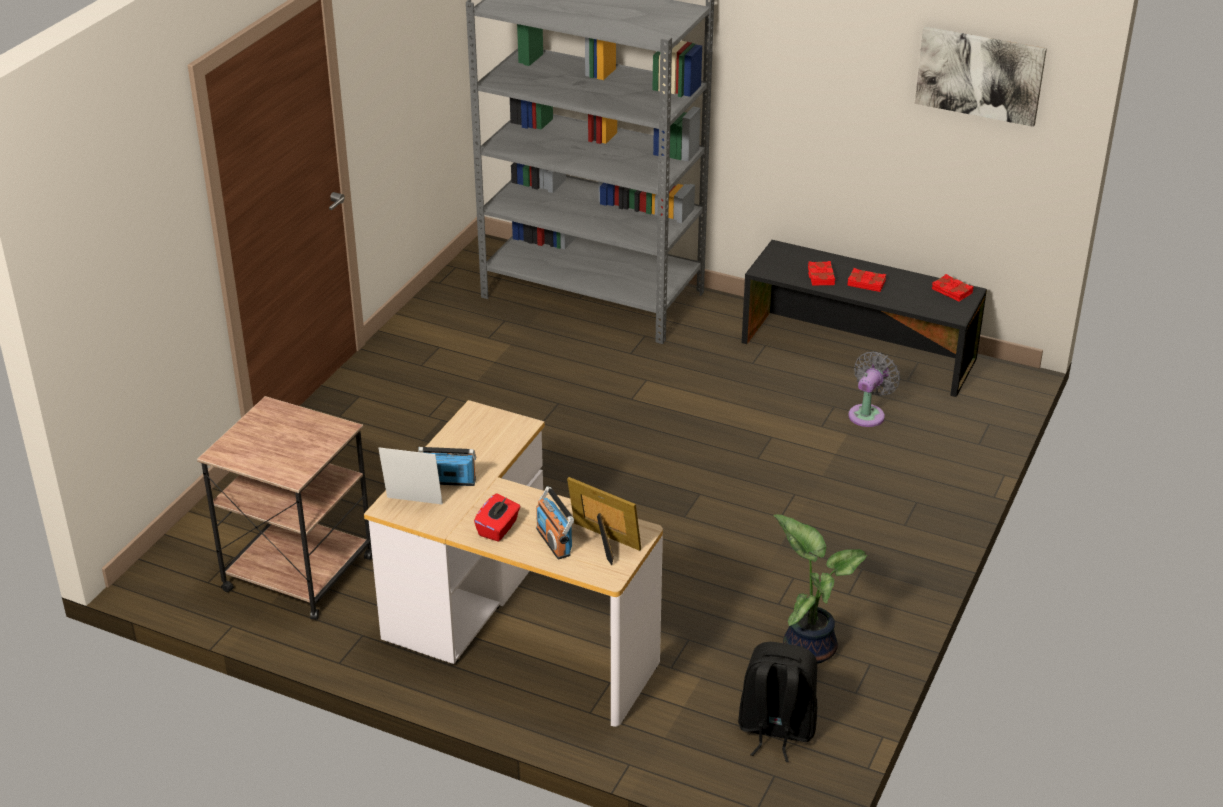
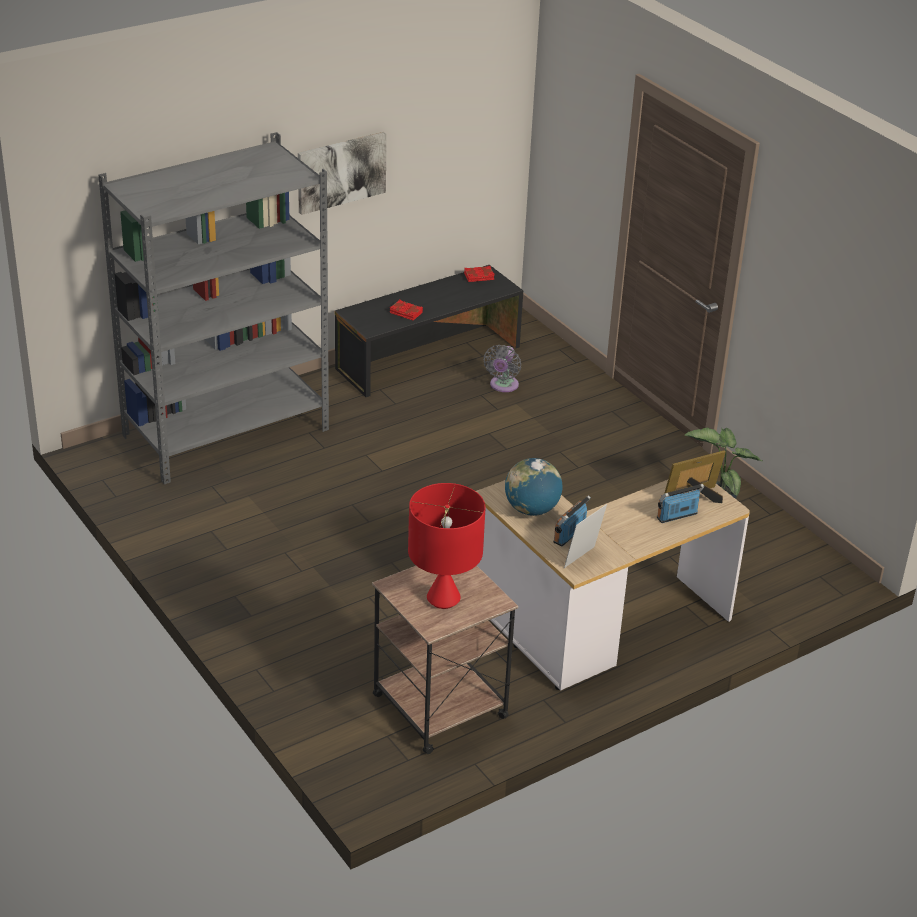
camera: 60 degrees left, 0 degrees up
red tissue box [474,493,520,542] -> none
radio [536,486,574,559] -> radio turned 150 degrees clockwise [657,484,704,523]
black backpack [738,642,817,762] -> none
red book [847,268,886,292] -> none
grey fan [848,351,900,427] -> grey fan turned 135 degrees counterclockwise [483,345,521,392]
picture [915,26,1047,127] -> picture moved to [298,132,387,215]
none -> red table lamp [408,483,486,609]
none -> globe [505,458,562,516]

